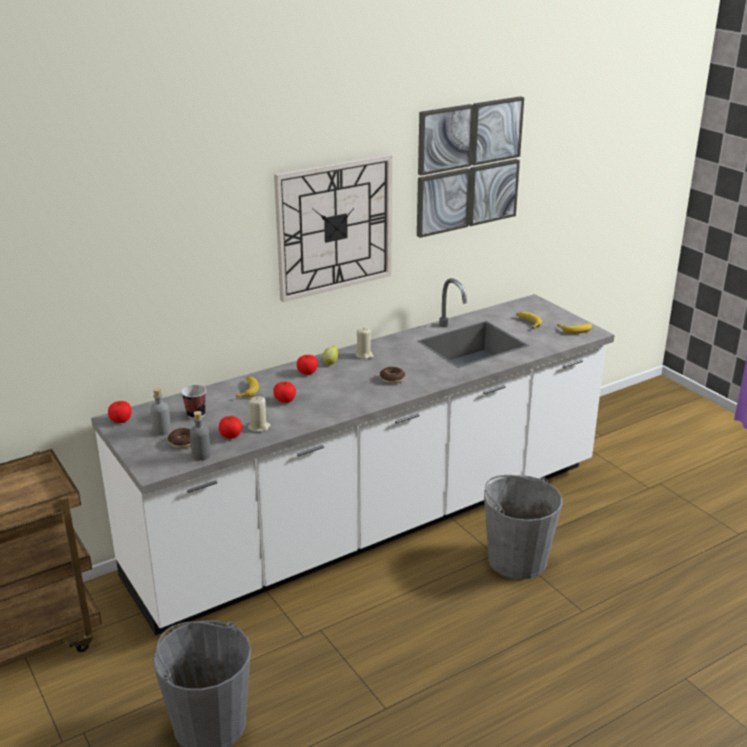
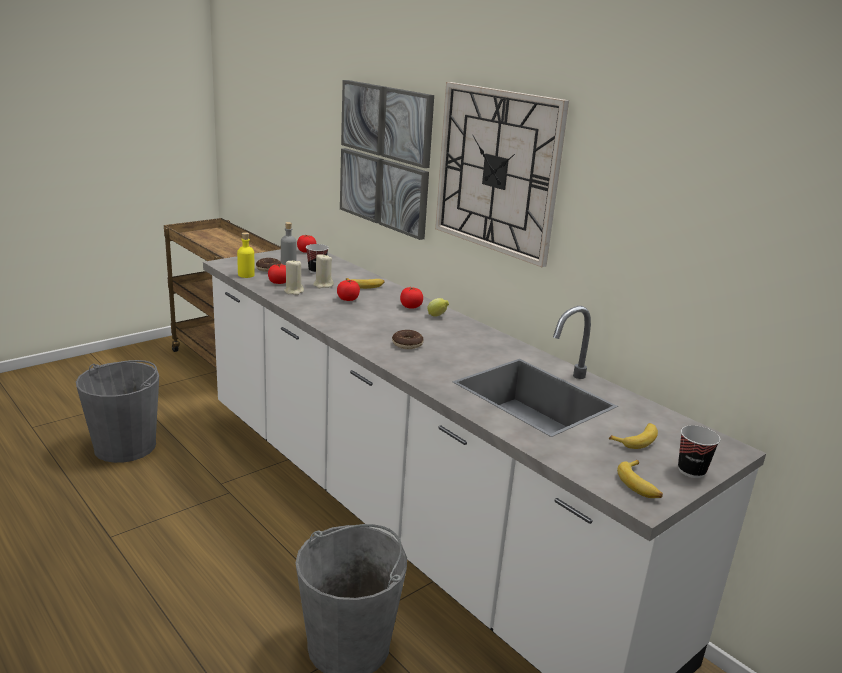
camera: 80 degrees right, 5 degrees down
grey bottle [190,411,211,460] -> yellow bottle [237,232,255,278]
beige candle [355,328,373,360] -> beige candle moved to [313,254,334,288]
picture [417,96,524,238] -> picture moved to [340,80,434,240]
none -> cup [678,425,720,478]

